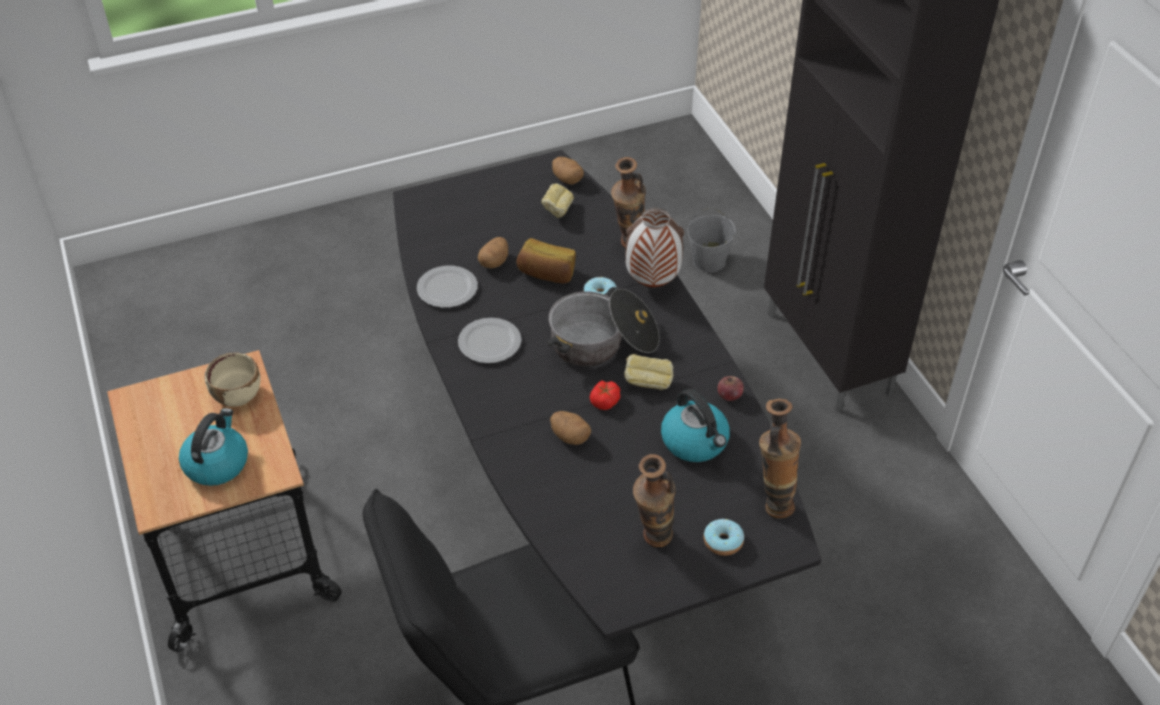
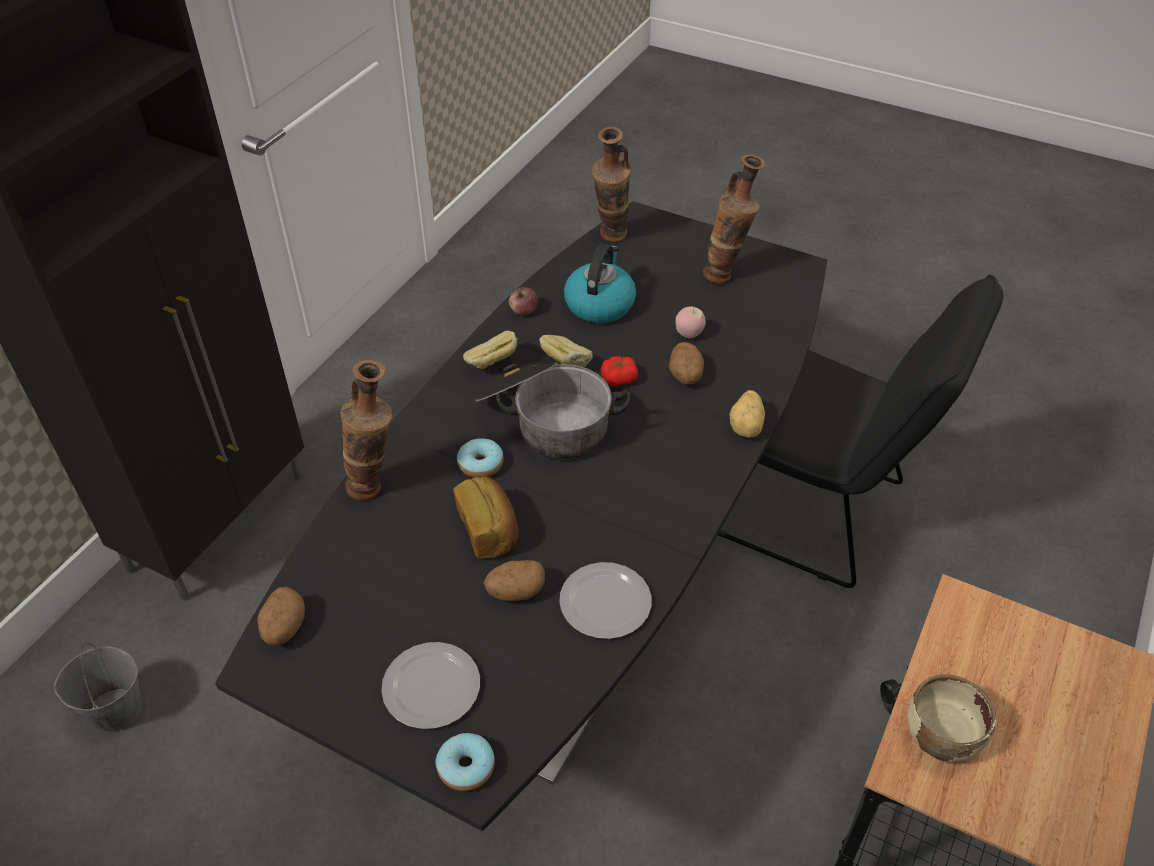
camera: 130 degrees left, 0 degrees up
kettle [179,408,248,486] -> none
plate [458,318,521,363] -> plate moved to [381,642,480,729]
bread [541,183,574,218] -> bread moved to [463,330,518,369]
vase [625,208,684,287] -> none
donut [703,519,744,556] -> donut moved to [436,733,495,791]
none -> apple [675,307,706,338]
none -> potato [730,390,765,438]

